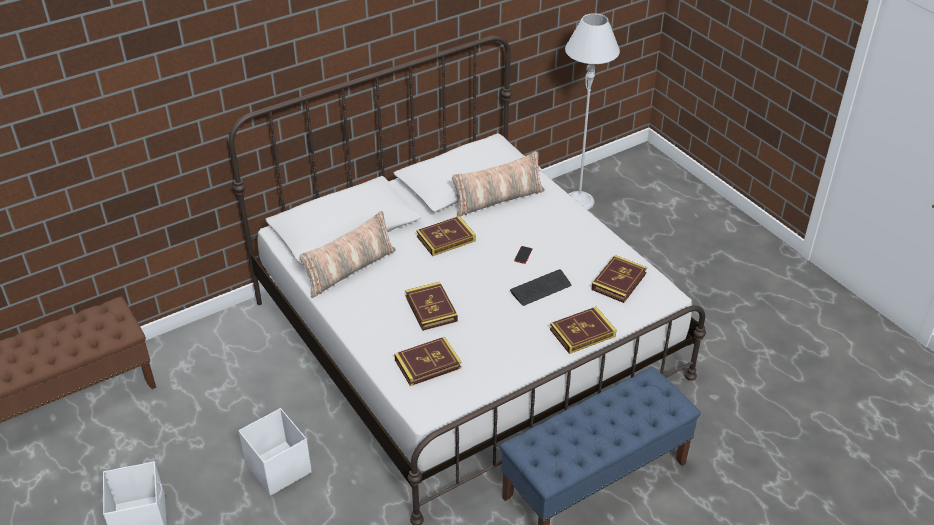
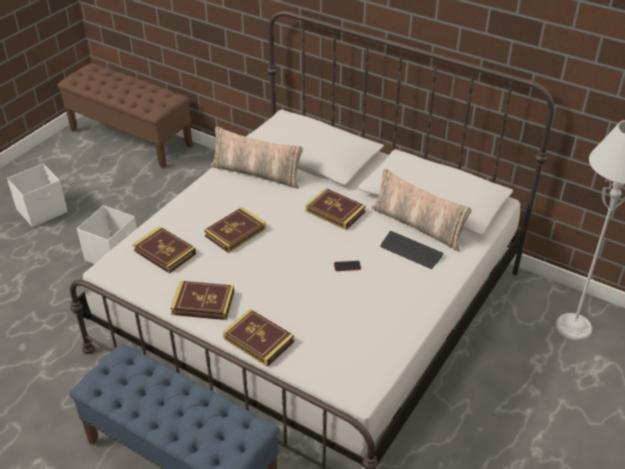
camera: 65 degrees right, 0 degrees up
keyboard [510,269,571,306] -> keyboard moved to [380,231,444,269]
book [591,255,647,303] -> book moved to [170,281,234,320]

